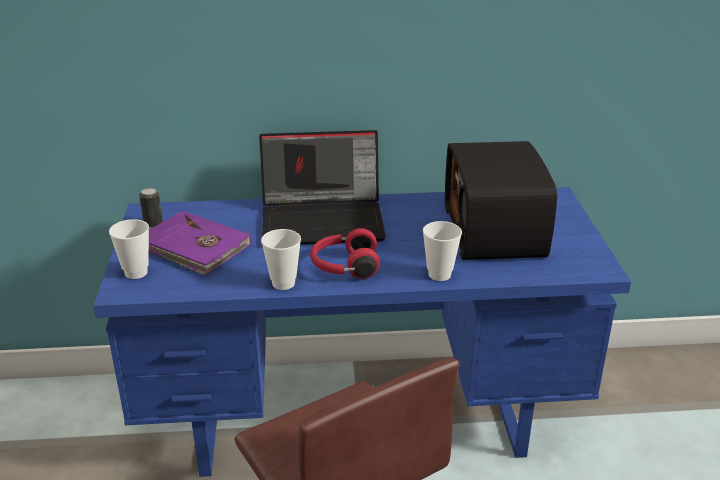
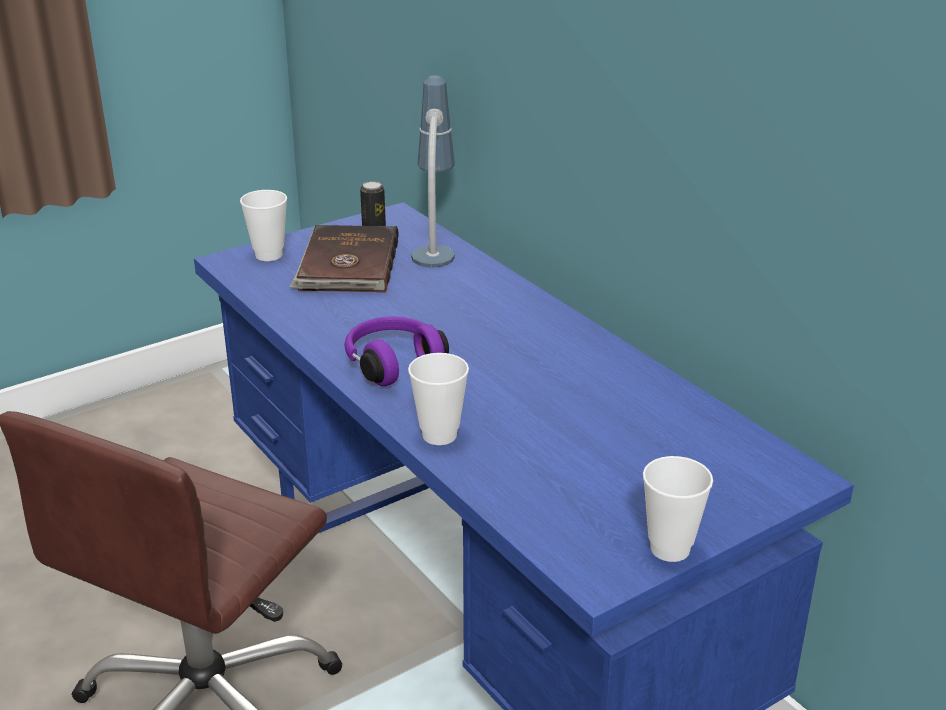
camera: 60 degrees right, 0 degrees up
purple book [149,211,251,275] -> brown book [290,225,399,293]
laptop [259,130,386,245] -> none
cup [261,229,301,290] -> cup moved to [643,456,713,562]
red headphones [310,228,380,279] -> purple headphones [345,317,449,386]
radio [445,141,558,260] -> none
none -> table lamp [411,75,455,268]

